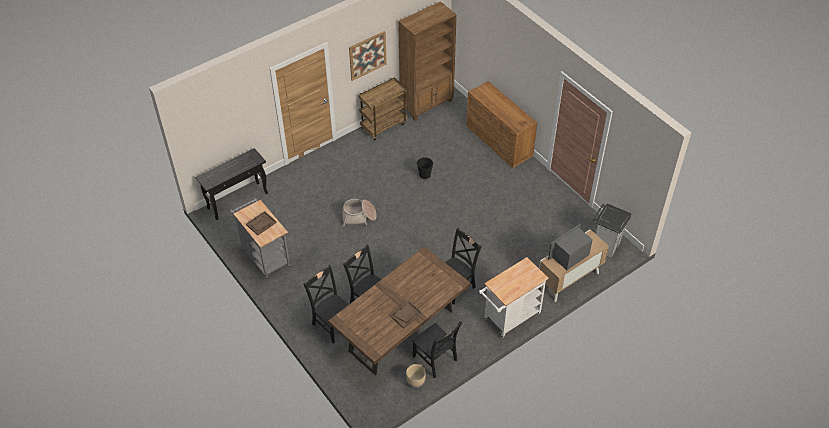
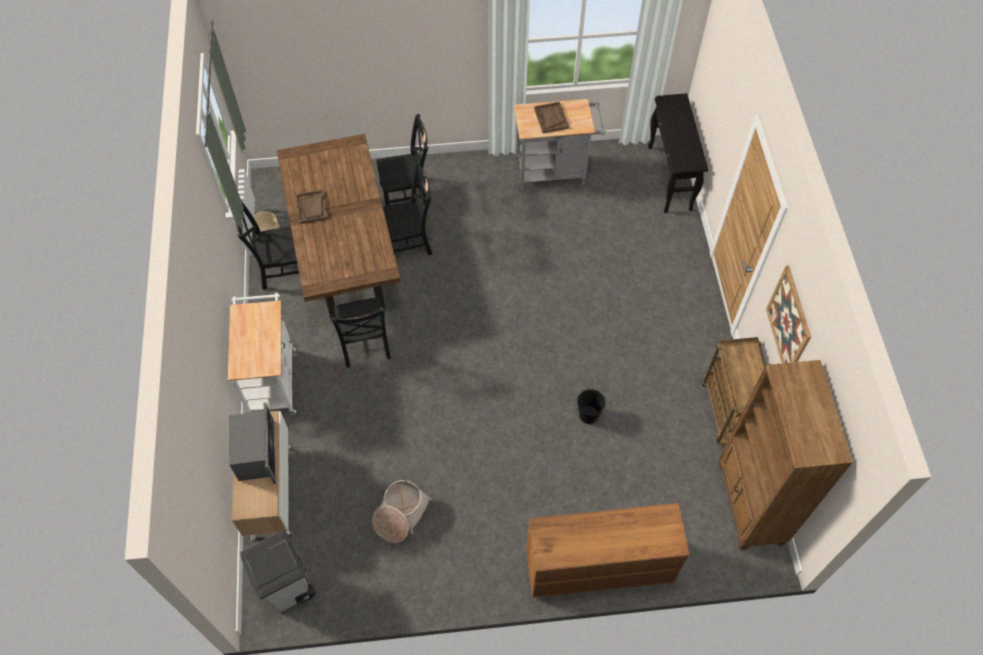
camera: 120 degrees right, 10 degrees up
basket [342,199,377,226] -> basket moved to [372,480,433,543]

